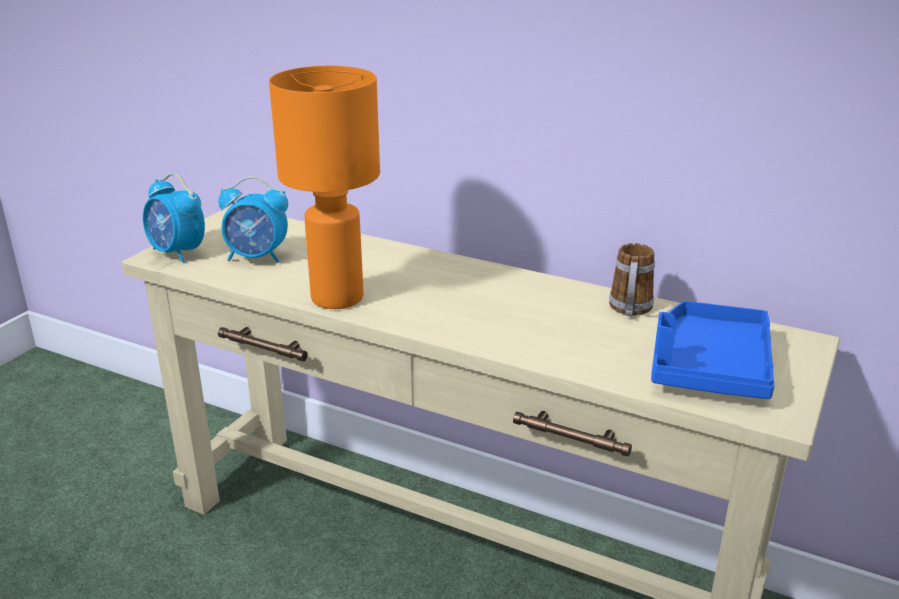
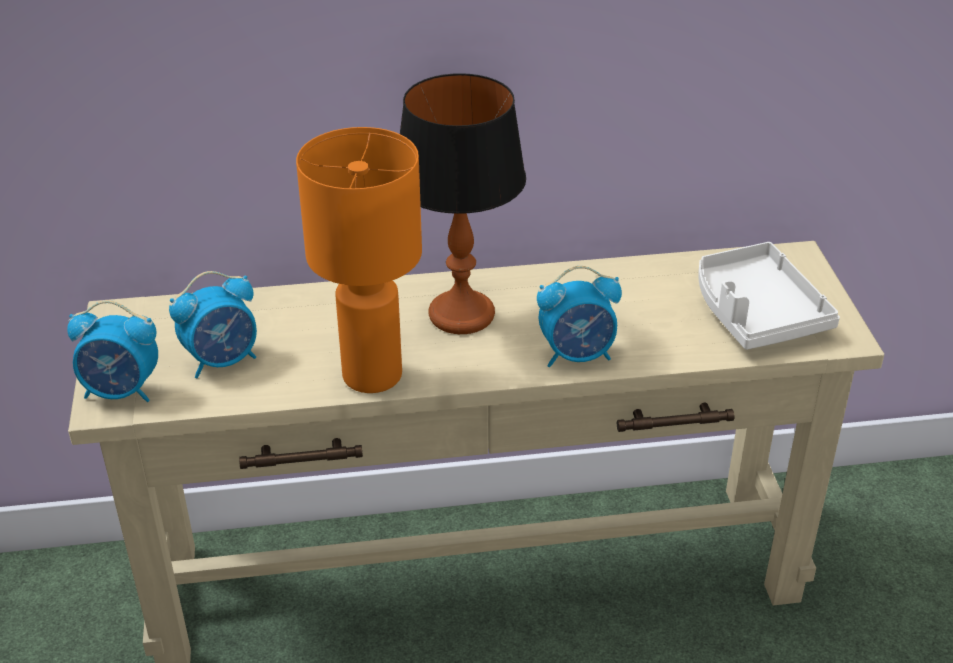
camera: 35 degrees left, 10 degrees up
mug [609,243,655,316] -> none
blue tray [651,301,774,399] -> white tray [698,242,840,350]
none -> table lamp [400,73,526,334]
none -> alarm clock [537,266,622,367]

